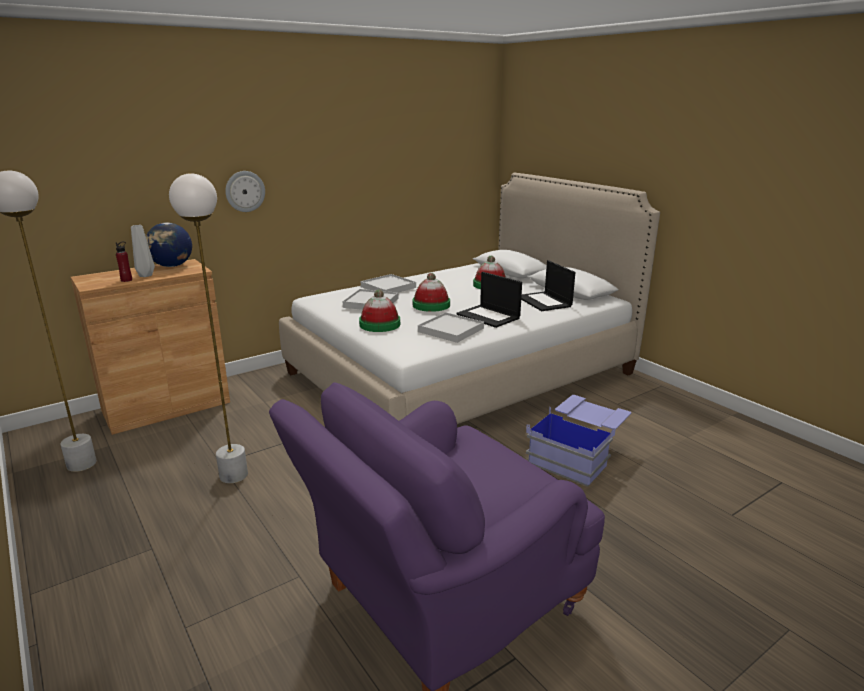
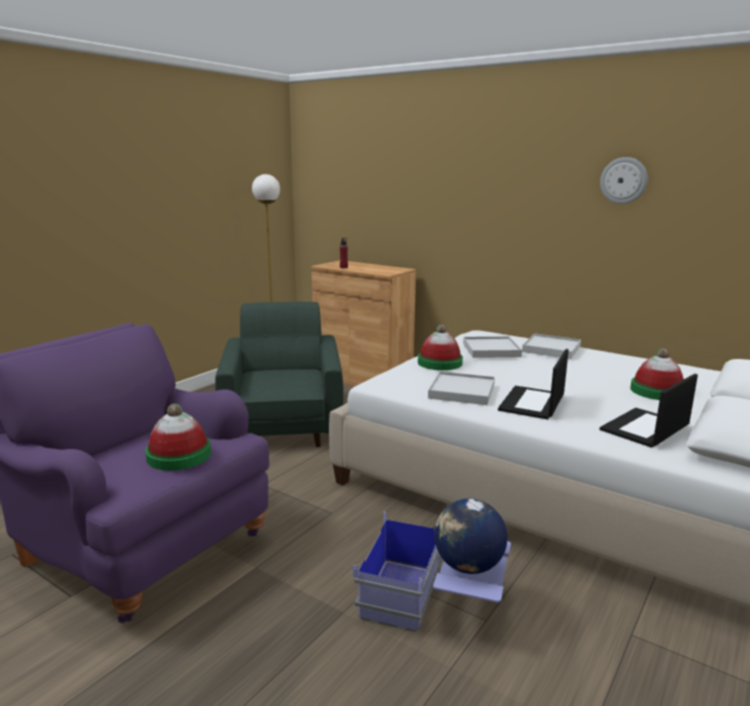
camera: 70 degrees right, 5 degrees down
grey vase [131,225,155,277] -> none
globe [146,223,192,267] -> globe moved to [434,499,507,574]
white floor lamp [169,173,248,483] -> green armchair [215,302,344,447]
wall clock [225,171,265,212] -> wall clock moved to [600,157,648,204]
hat [412,273,450,312] -> hat moved to [145,404,211,470]

